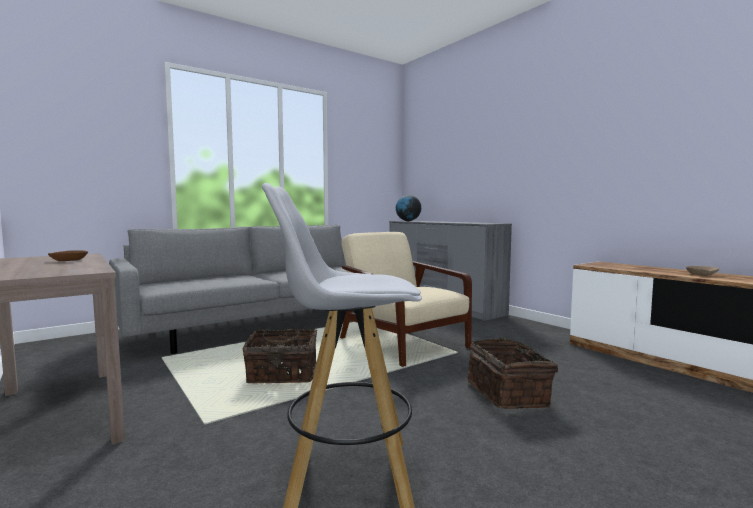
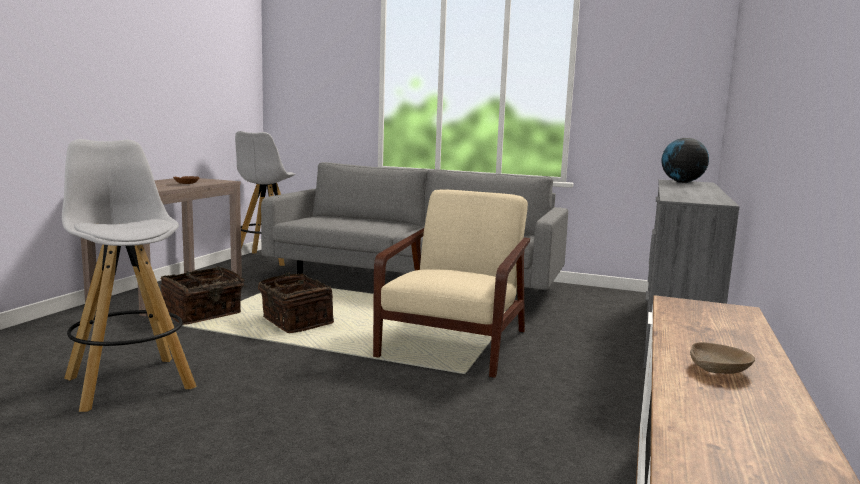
camera: 55 degrees right, 5 degrees up
basket [467,337,558,409] -> basket moved to [160,266,247,325]
none -> white stool [235,131,295,266]

